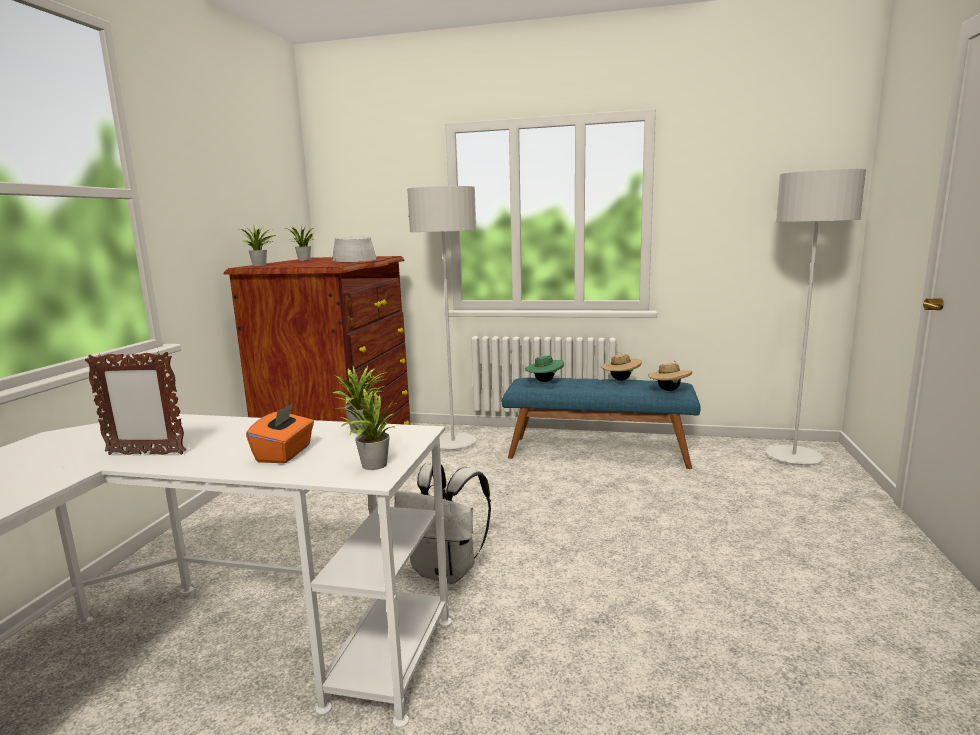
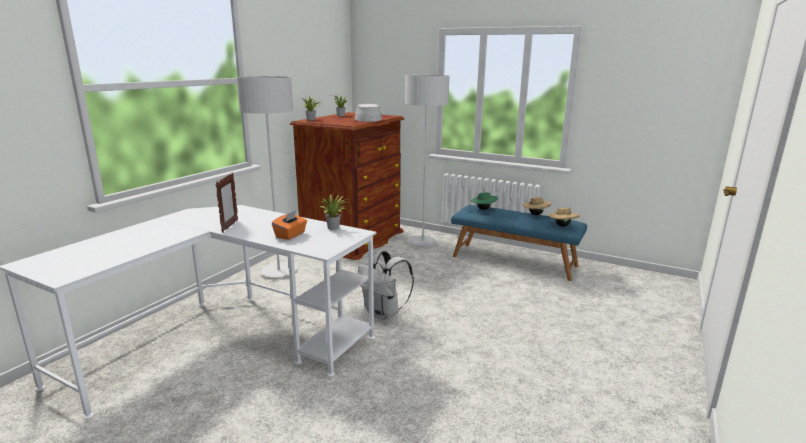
camera: 15 degrees right, 5 degrees up
picture frame [85,352,186,455] -> picture frame turned 105 degrees counterclockwise [216,172,238,232]
potted plant [336,388,397,470] -> none
grey floor lamp [766,169,866,465] -> grey floor lamp moved to [236,76,297,277]

